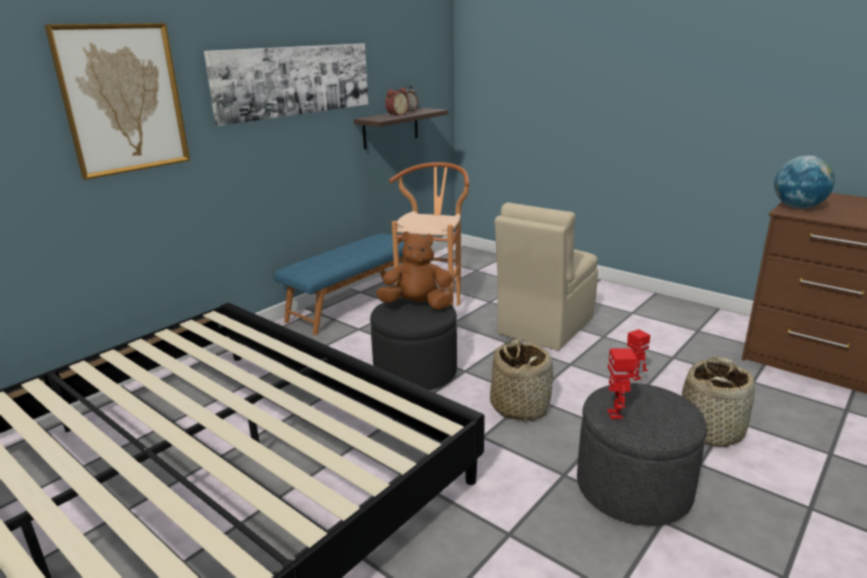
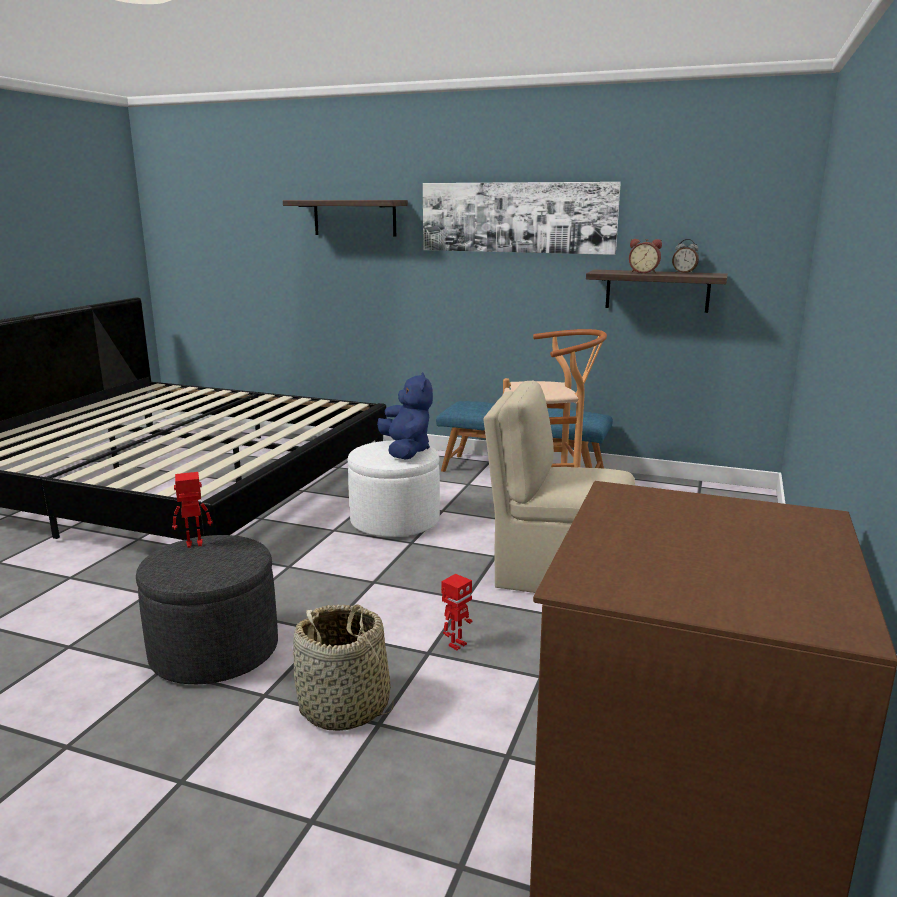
camera: 70 degrees right, 5 degrees down
picture [44,23,190,180] -> shelf [283,200,408,236]
black ottoman [370,297,457,390] -> white ottoman [348,441,440,537]
brown plush toy [376,231,453,310] -> blue plush toy [377,372,433,459]
basket [490,339,553,422] -> none
globe [774,155,835,208] -> none

